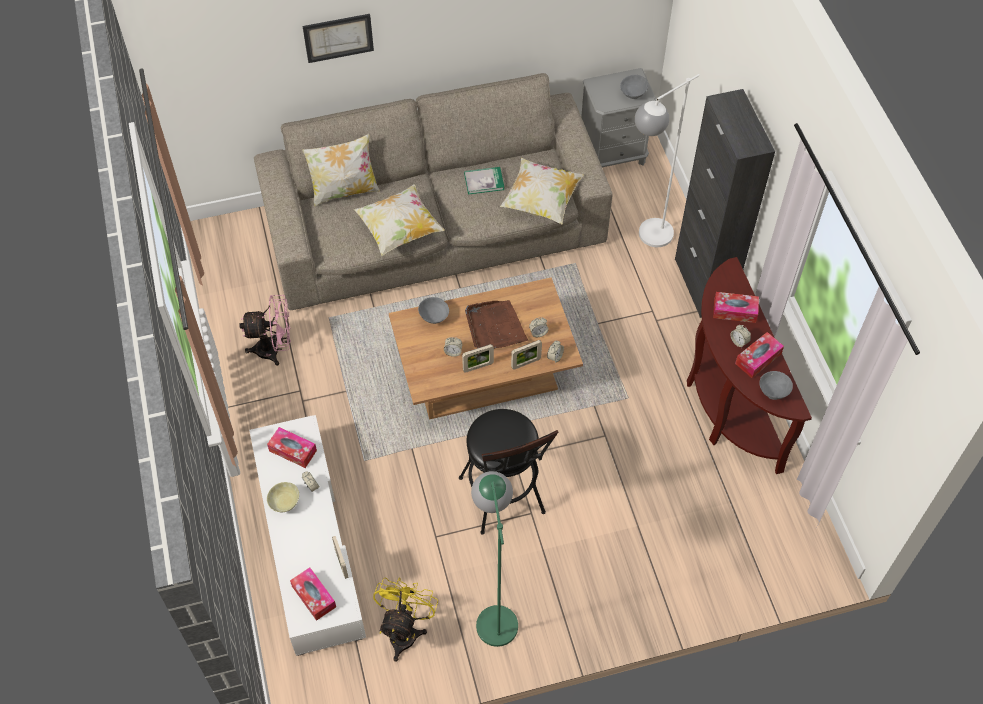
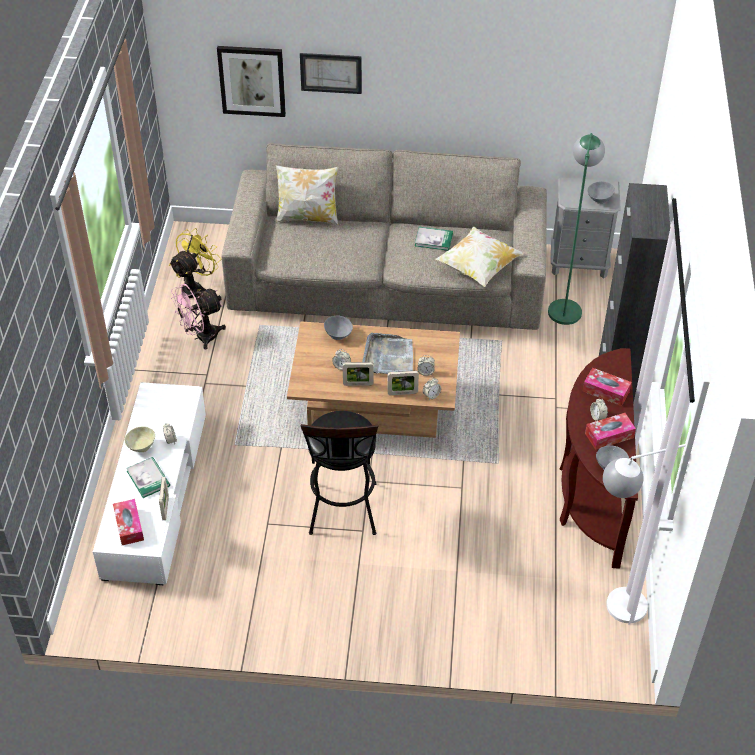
camera: 20 degrees right, 10 degrees down
pink fan [239,295,291,366] -> pink fan turned 135 degrees clockwise [171,283,226,349]
tissue box [267,427,317,468] -> none
pillow [353,184,445,256] -> none
yellow fan [373,577,438,662] -> yellow fan moved to [169,228,220,303]
brown tray [465,300,528,349] -> grey tray [362,333,413,374]
green floor lamp [471,471,518,647] -> green floor lamp moved to [548,133,605,325]
white floor lamp [635,74,700,247] -> white floor lamp moved to [603,444,686,623]
none -> book [126,457,170,498]
none -> picture [217,46,286,117]

